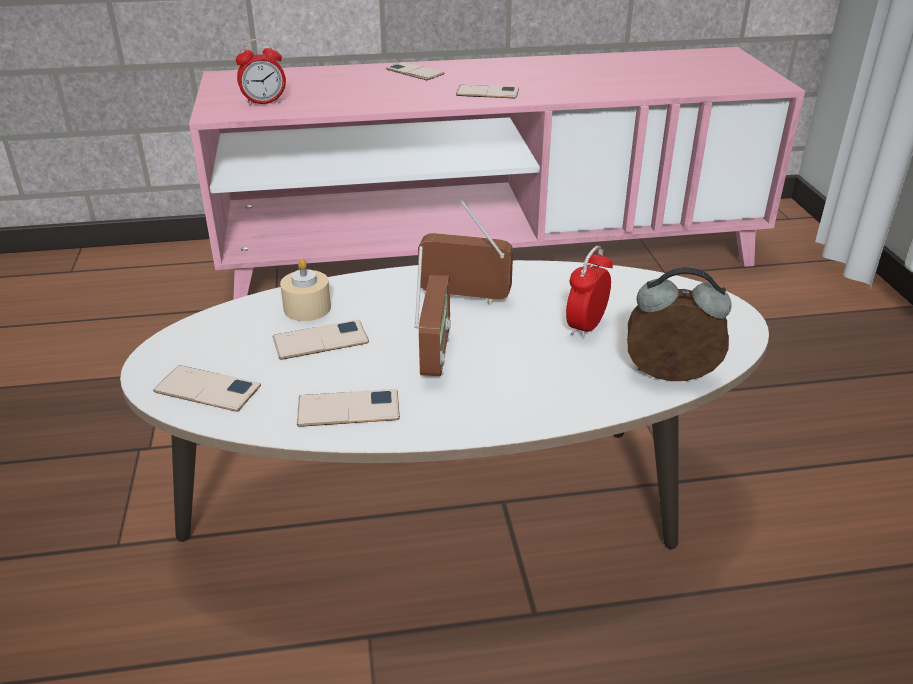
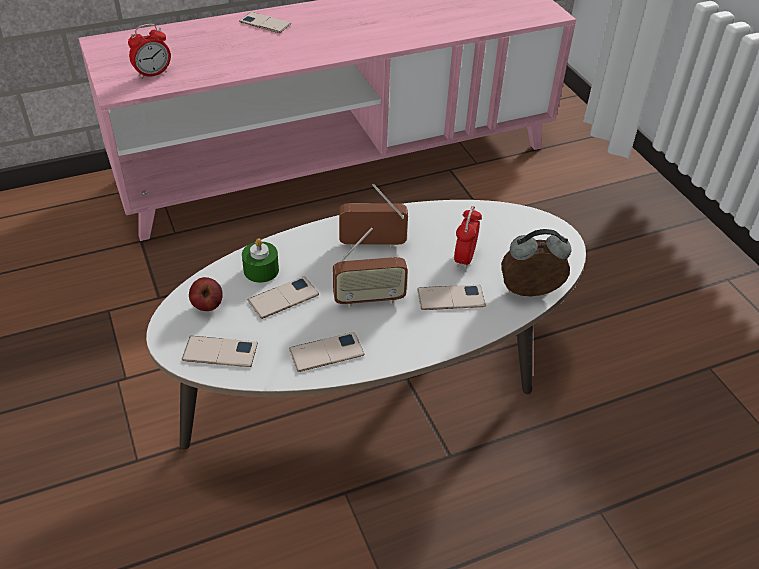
camera: 15 degrees left, 10 degrees up
beige candle [280,259,331,321] -> green candle [242,238,279,283]
radio [414,246,451,376] -> radio turned 90 degrees clockwise [333,228,408,308]
phone [456,85,519,99] -> phone moved to [417,285,486,310]
none -> apple [189,277,223,311]

